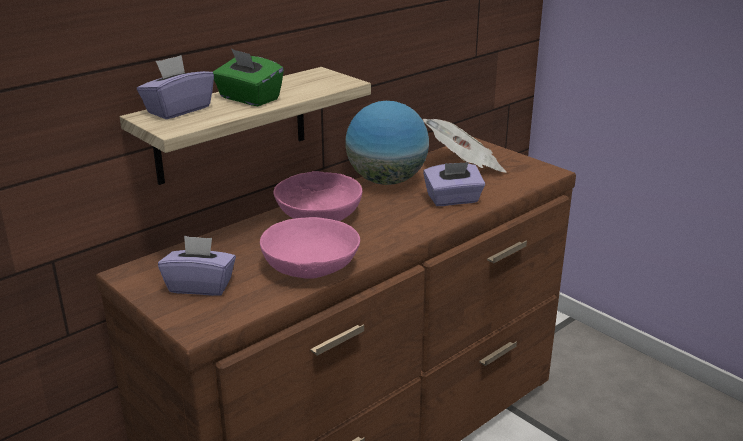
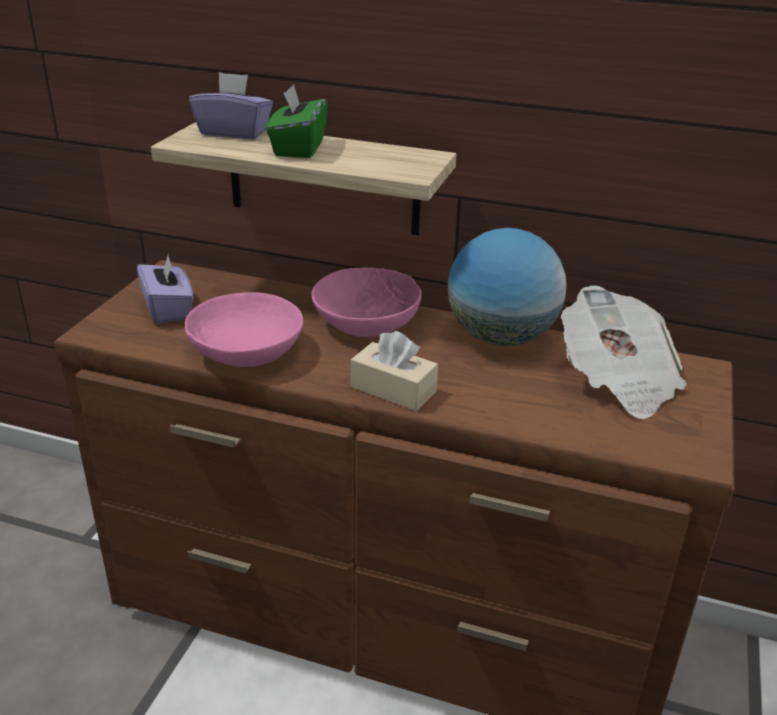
camera: 60 degrees right, 5 degrees up
purple tissue box [423,162,485,206] -> none
none -> beige tissue box [351,331,438,411]

